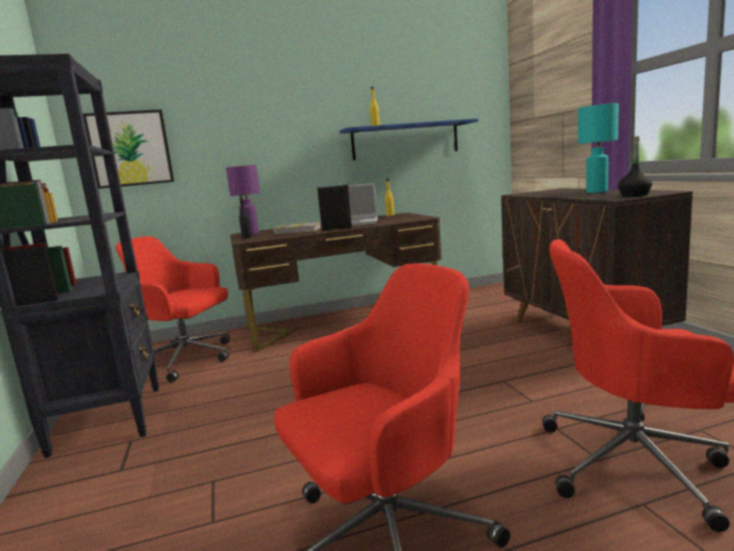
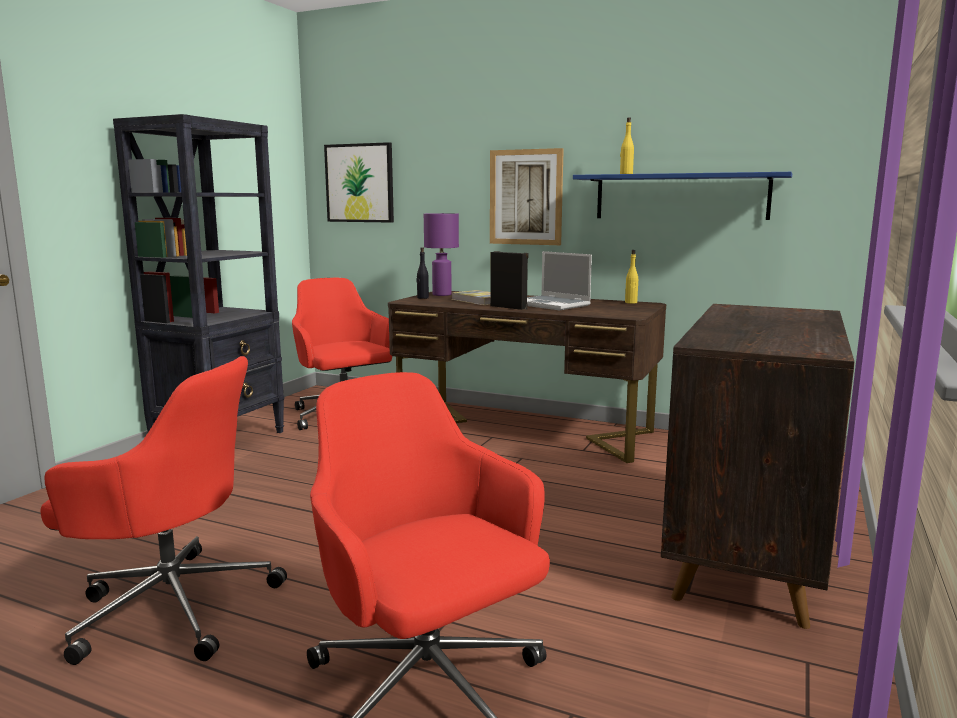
camera: 40 degrees right, 0 degrees up
turquoise table lamp [578,103,619,193] -> none
black bottle [618,136,652,197] -> none
none -> picture [490,148,564,245]

